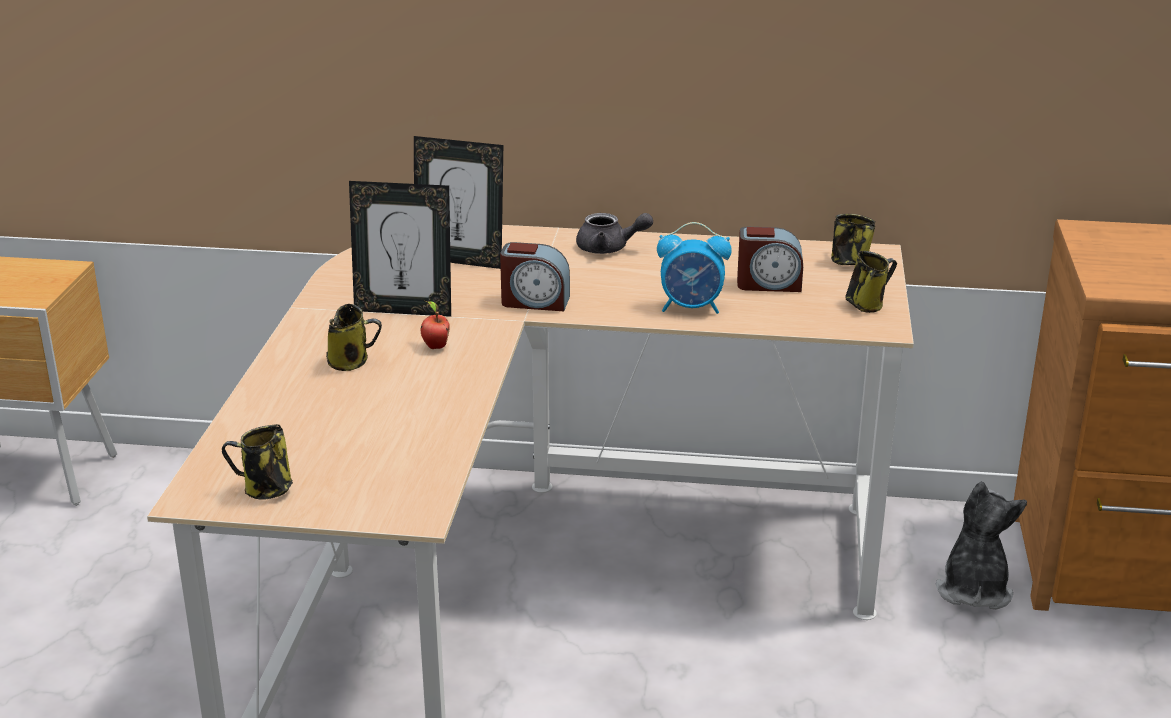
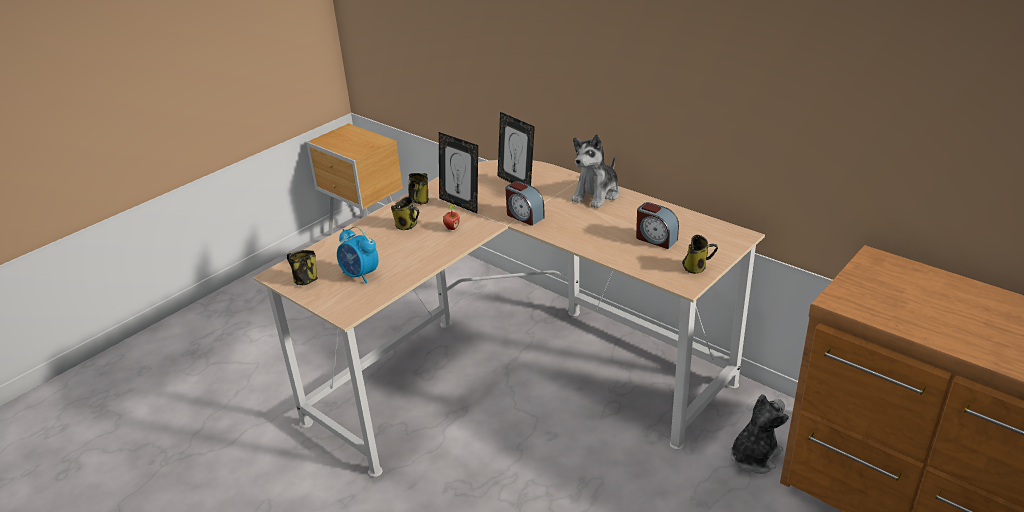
camera: 35 degrees right, 5 degrees up
grey teapot [576,213,653,254] -> plush toy [571,134,620,208]
alarm clock [657,222,732,314] -> alarm clock moved to [337,226,379,283]
mug [831,214,875,265] -> mug moved to [408,173,429,205]

